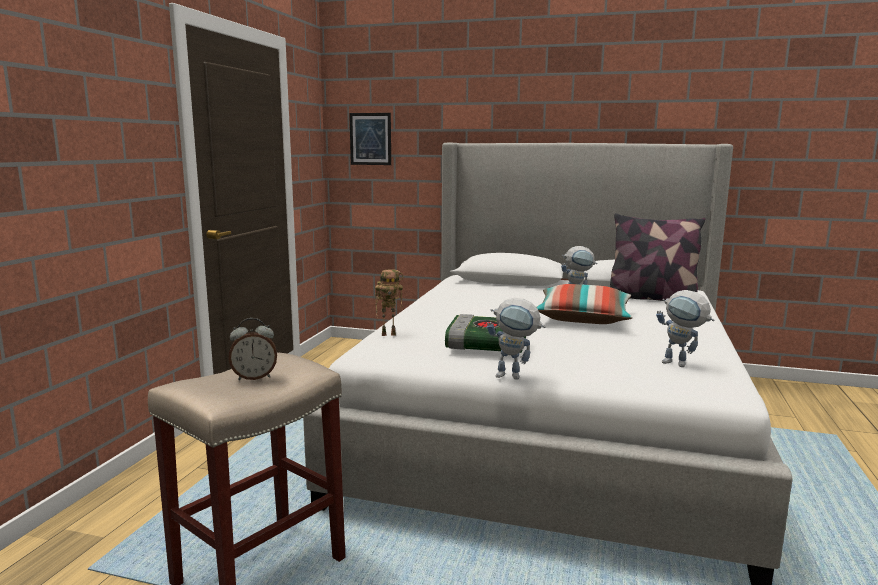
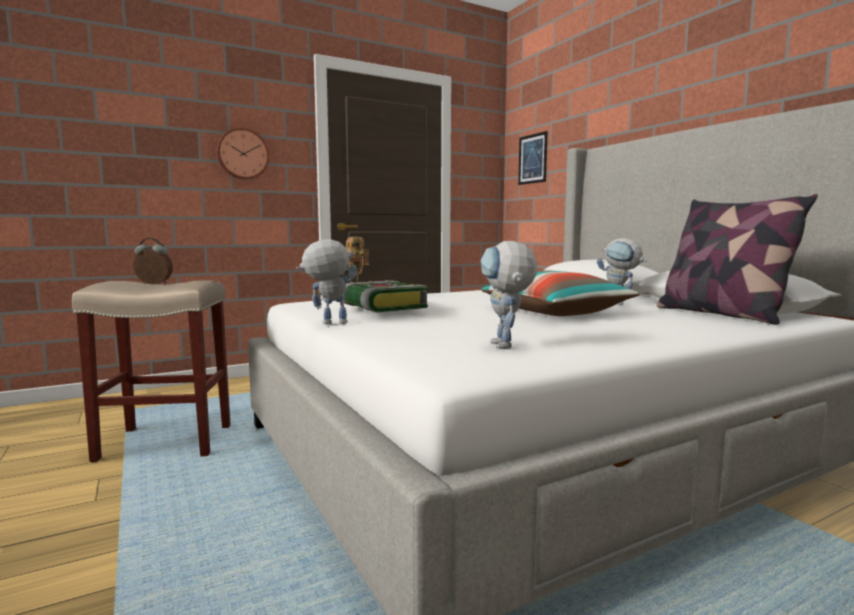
camera: 45 degrees right, 5 degrees down
alarm clock [229,318,277,380] -> alarm clock turned 150 degrees clockwise [133,238,173,284]
toy robot [487,298,546,380] -> toy robot turned 105 degrees clockwise [296,239,357,325]
none -> wall clock [217,128,269,180]

